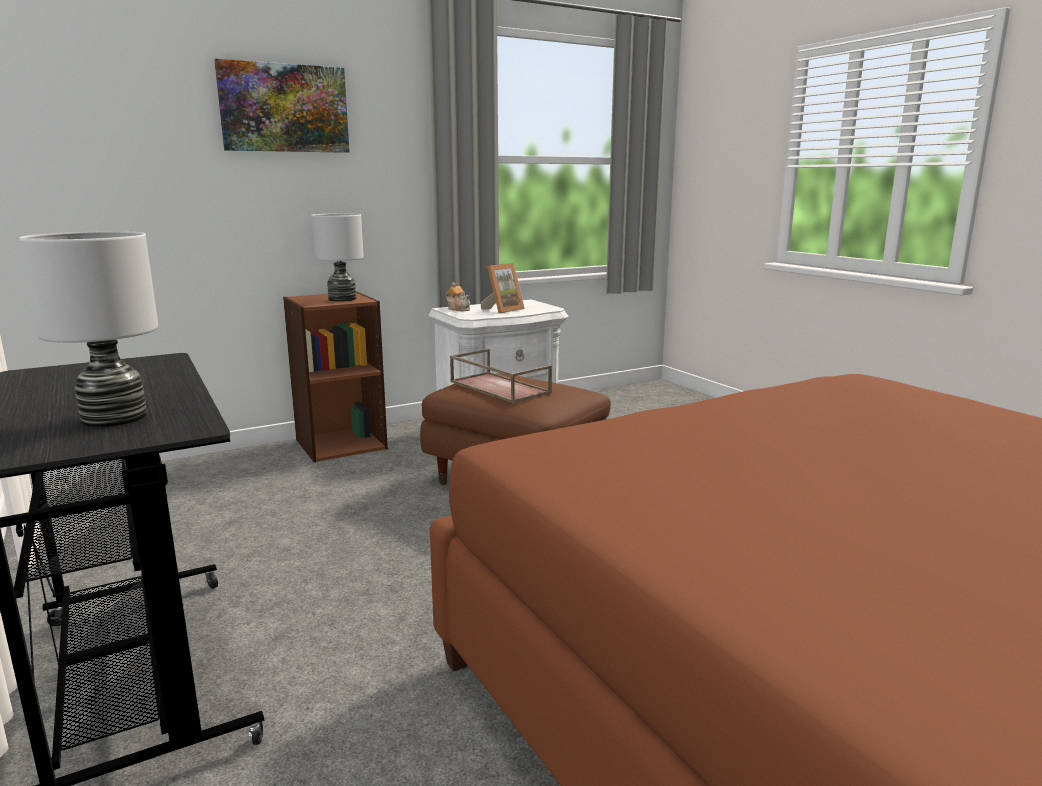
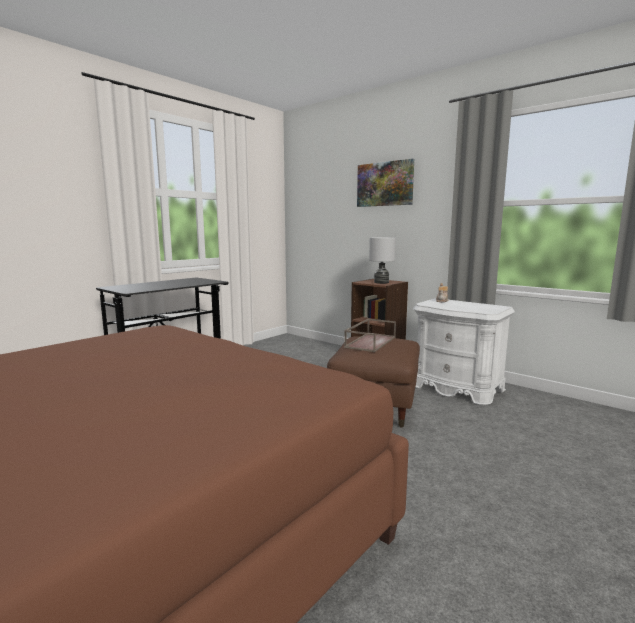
camera: 70 degrees right, 5 degrees down
grey table lamp [19,231,159,427] -> none
picture frame [481,263,525,313] -> none

